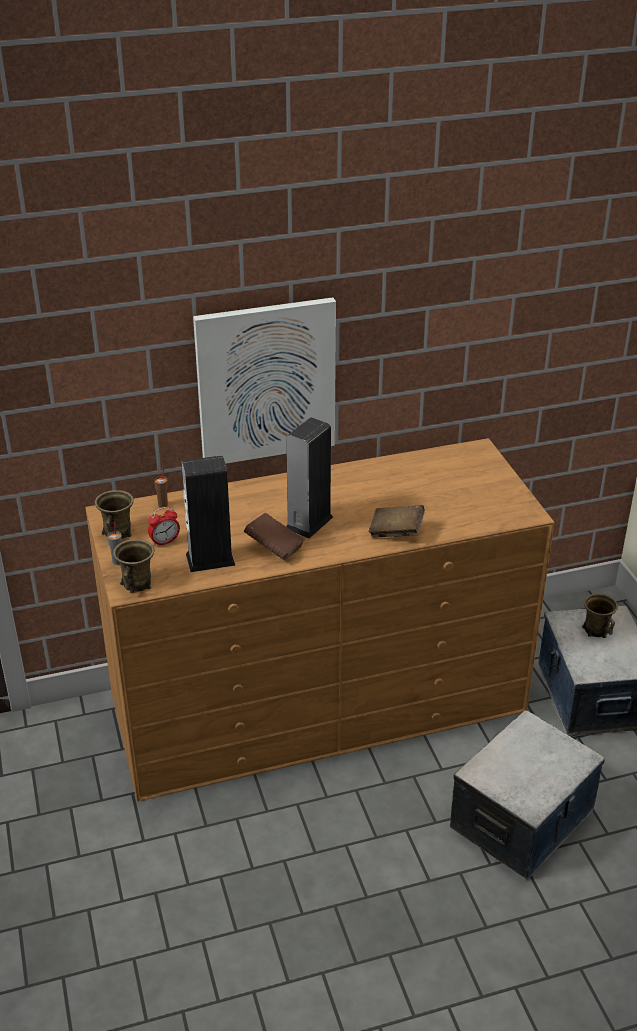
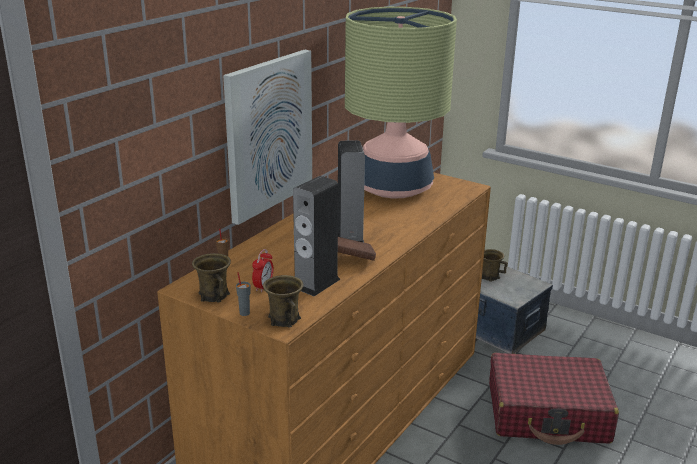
camera: 40 degrees left, 10 degrees down
brown book [368,505,425,538] -> none
storage box [450,710,605,880] -> red suitcase [489,352,619,445]
none -> table lamp [345,7,457,199]

